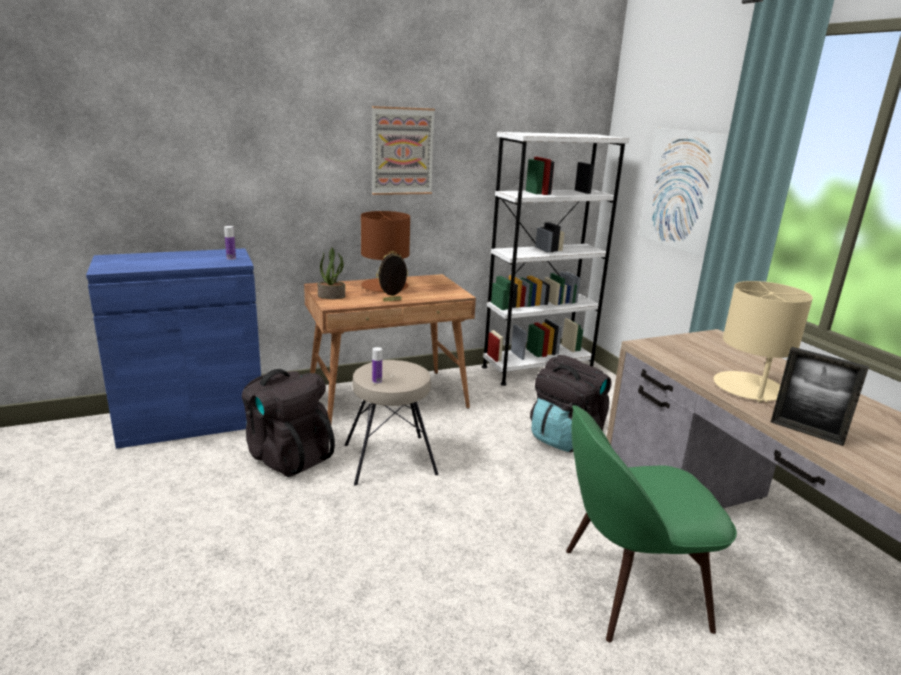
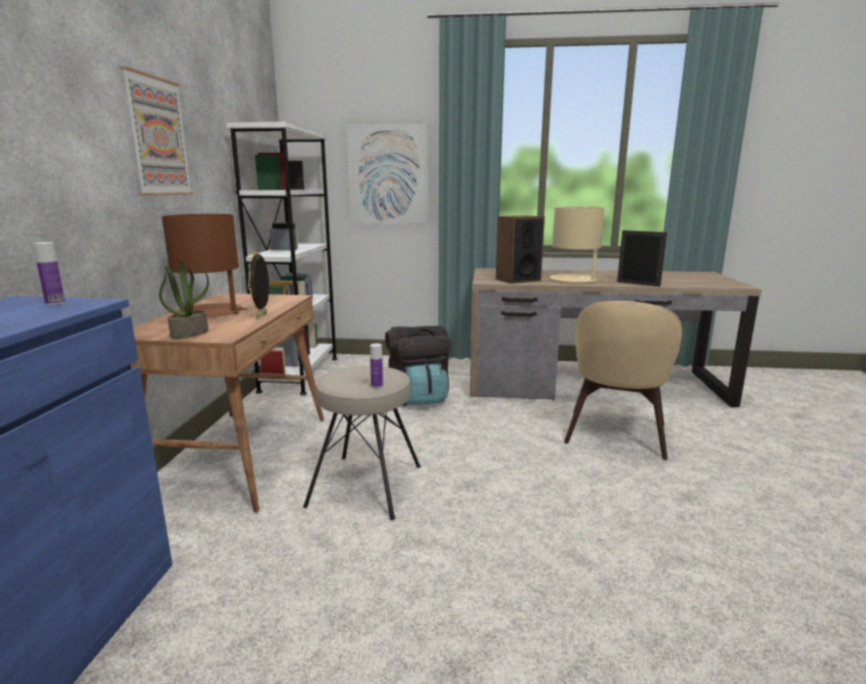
camera: 60 degrees left, 5 degrees down
black backpack [242,369,335,477] -> none
green chair [566,405,737,642] -> beige chair [564,301,682,460]
picture frame [771,347,869,446] -> picture frame turned 120 degrees counterclockwise [617,230,667,287]
none -> speaker [496,215,545,284]

